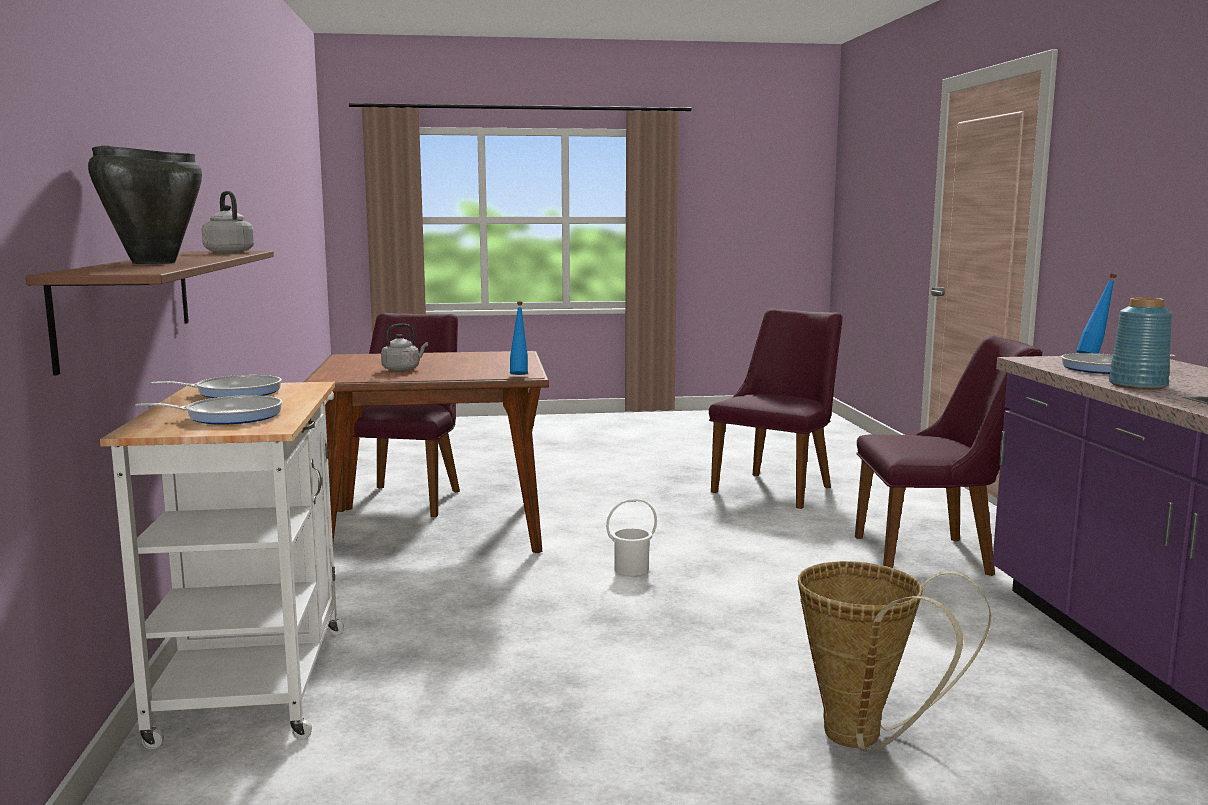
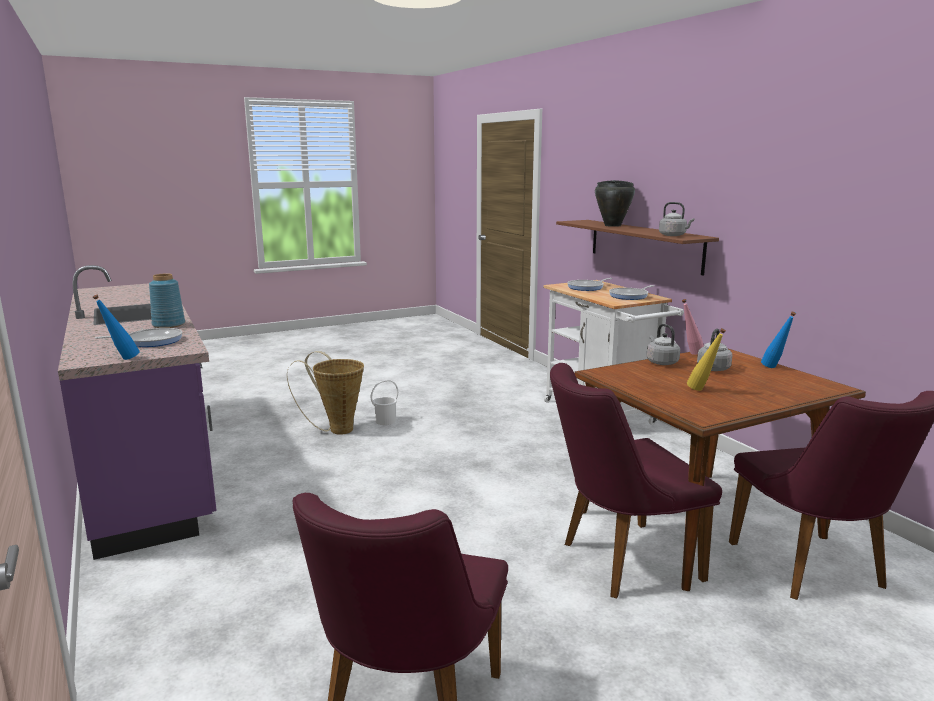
camera: 160 degrees right, 5 degrees up
blue bottle [510,302,528,375] -> blue bottle moved to [761,312,796,368]
white bucket [606,498,657,576] -> white bucket moved to [371,380,398,425]
purple chair [855,336,1043,576] -> purple chair moved to [550,363,722,599]
none -> grey kettle [647,324,680,365]
none -> pink bottle [682,299,704,355]
none -> yellow bottle [687,328,726,391]

